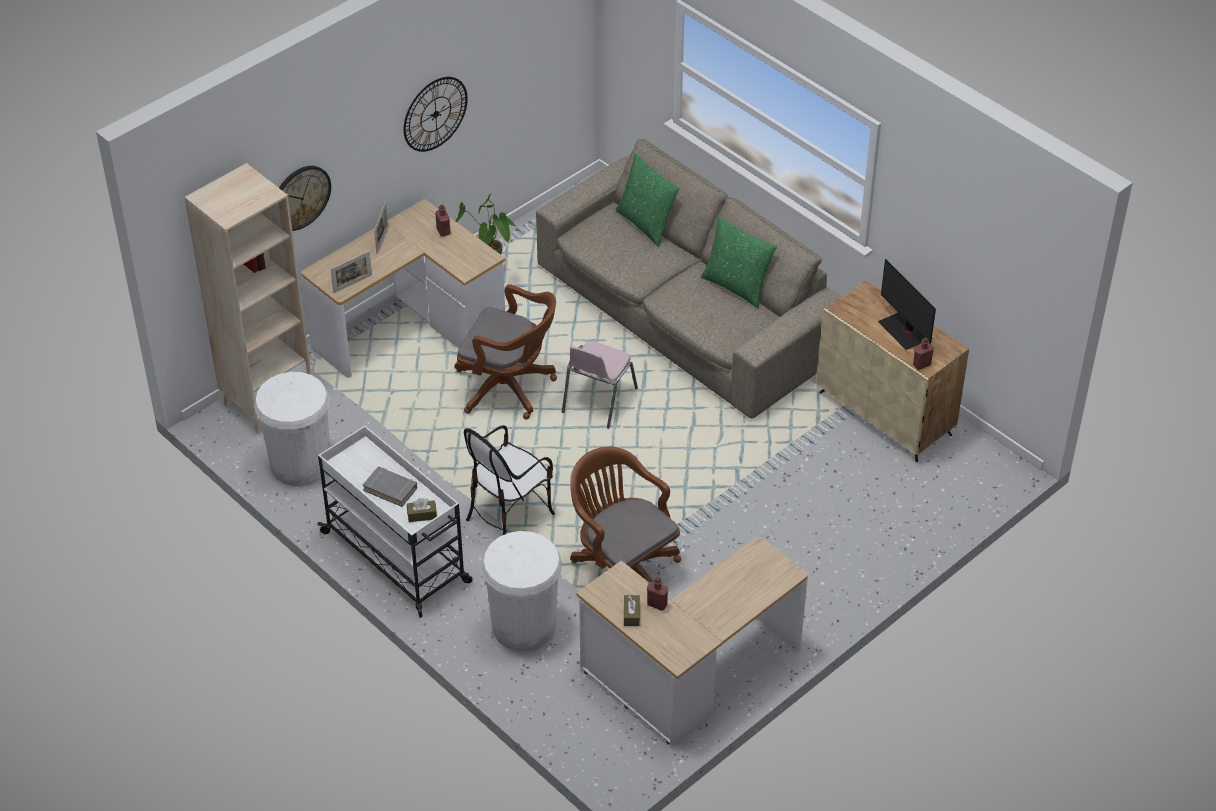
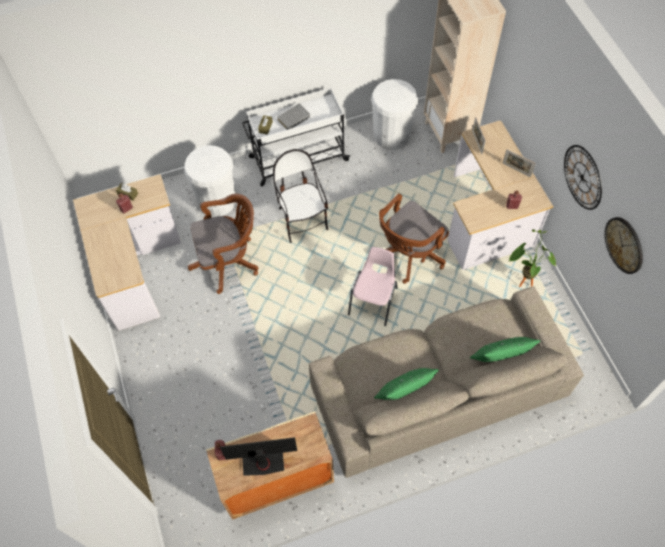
camera: 115 degrees right, 15 degrees up
wall clock [279,166,331,231] -> wall clock moved to [605,217,643,274]
pink chair [562,341,638,429] -> pink chair turned 60 degrees clockwise [348,247,398,326]

